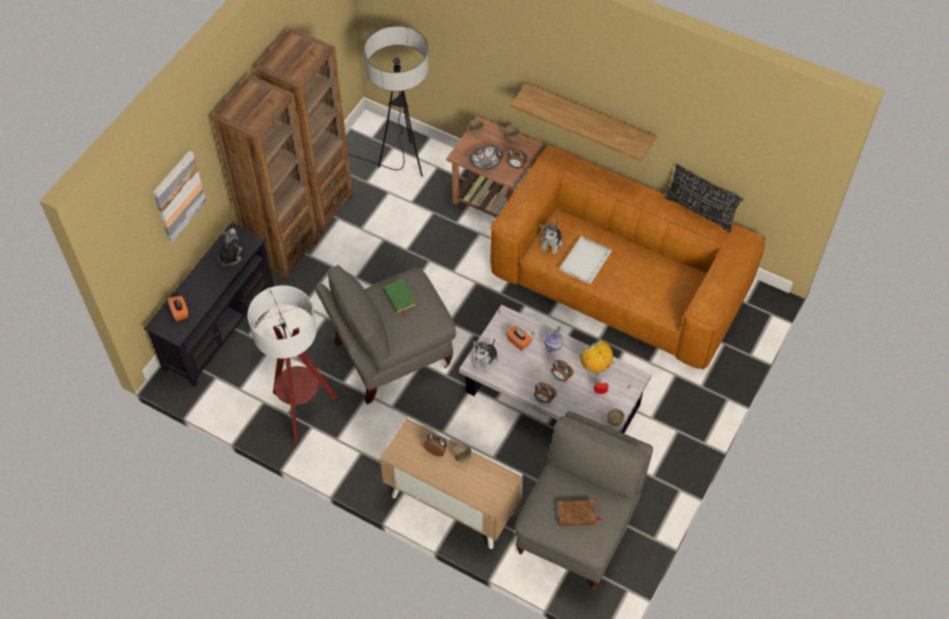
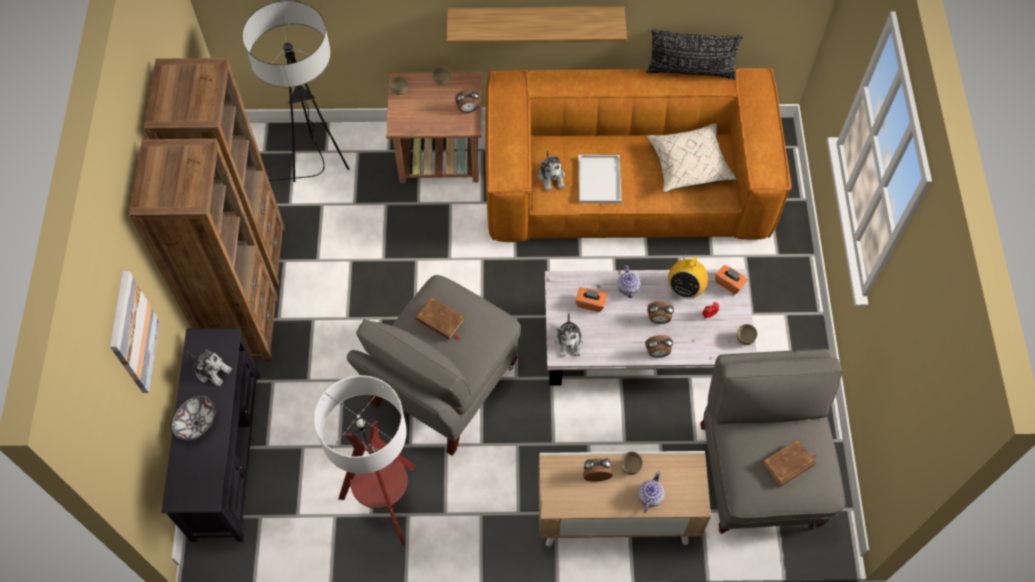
camera: 30 degrees left, 5 degrees up
orange tissue box [167,296,188,321] -> orange tissue box moved to [715,265,748,294]
plush toy [219,229,242,266] -> plush toy turned 135 degrees clockwise [187,349,232,386]
green book [383,279,417,317] -> brown book [416,297,465,340]
bowl [469,145,503,170] -> bowl moved to [170,395,216,441]
radio [580,340,616,373] -> radio turned 90 degrees counterclockwise [668,250,708,299]
none -> teapot [638,471,665,513]
none -> beige pillow [646,123,737,192]

